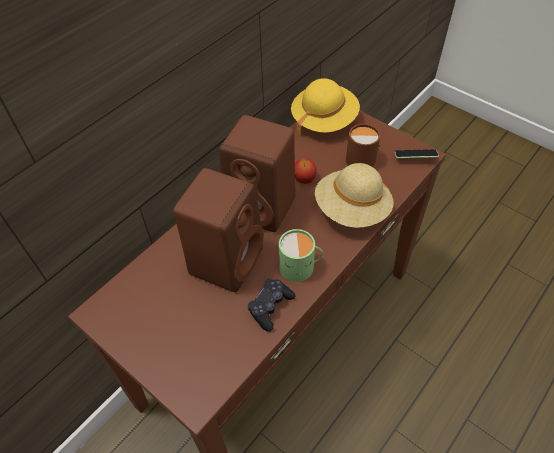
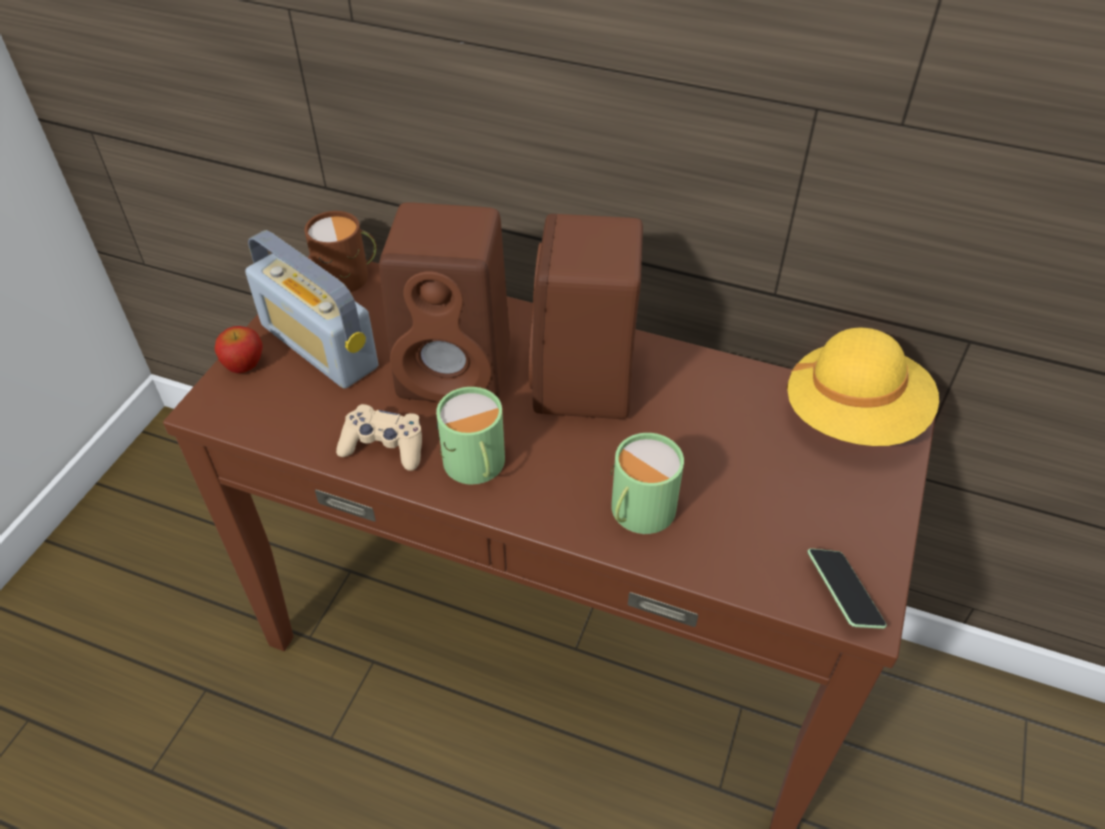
camera: 70 degrees right, 5 degrees down
black game controller [247,279,296,331] -> beige game controller [336,404,422,471]
apple [295,159,317,184] -> apple moved to [215,326,262,373]
beige hat [315,163,393,228] -> green mug [611,433,684,534]
brown mug [346,124,380,167] -> brown mug moved to [304,211,377,292]
none -> radio [245,230,378,389]

